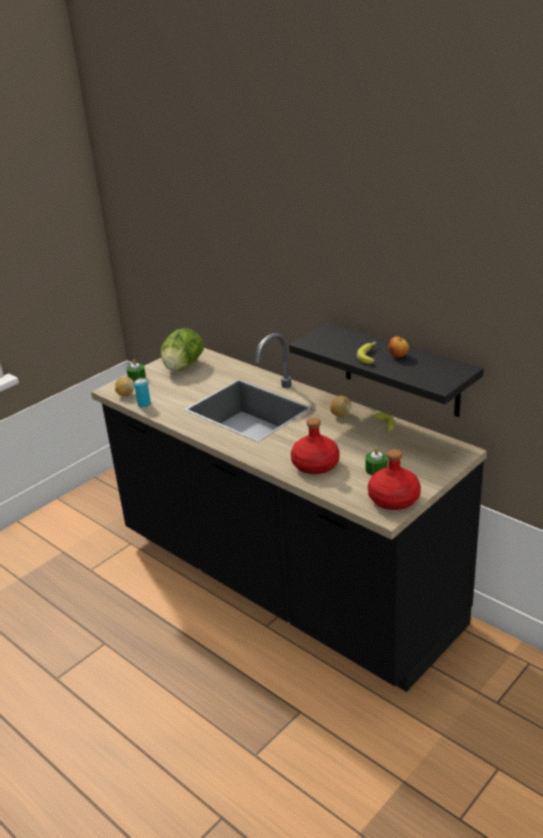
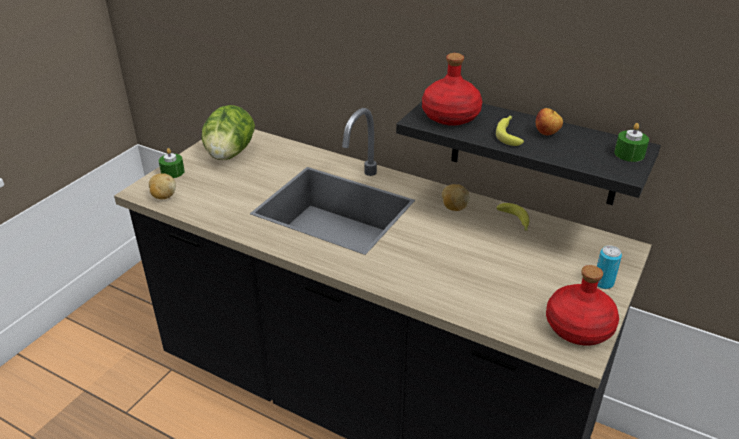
camera: 15 degrees left, 5 degrees up
can [134,378,151,408] -> can moved to [597,245,622,289]
red bottle [291,418,340,474] -> red bottle moved to [422,53,482,126]
green candle [365,447,388,475] -> green candle moved to [614,123,649,162]

